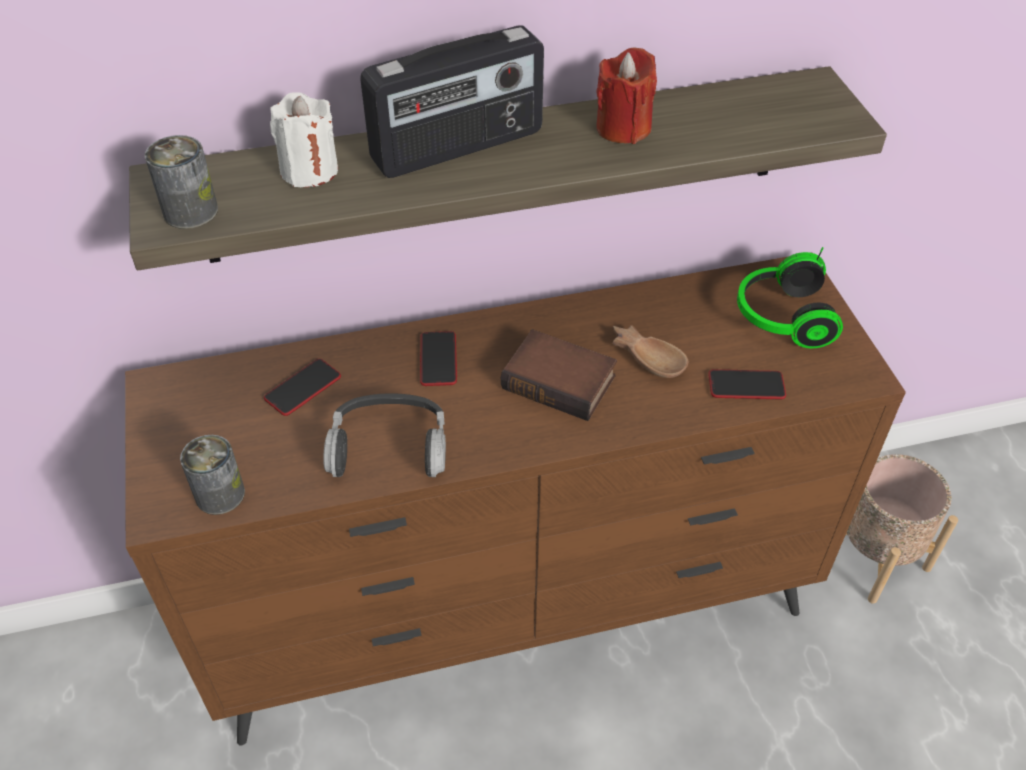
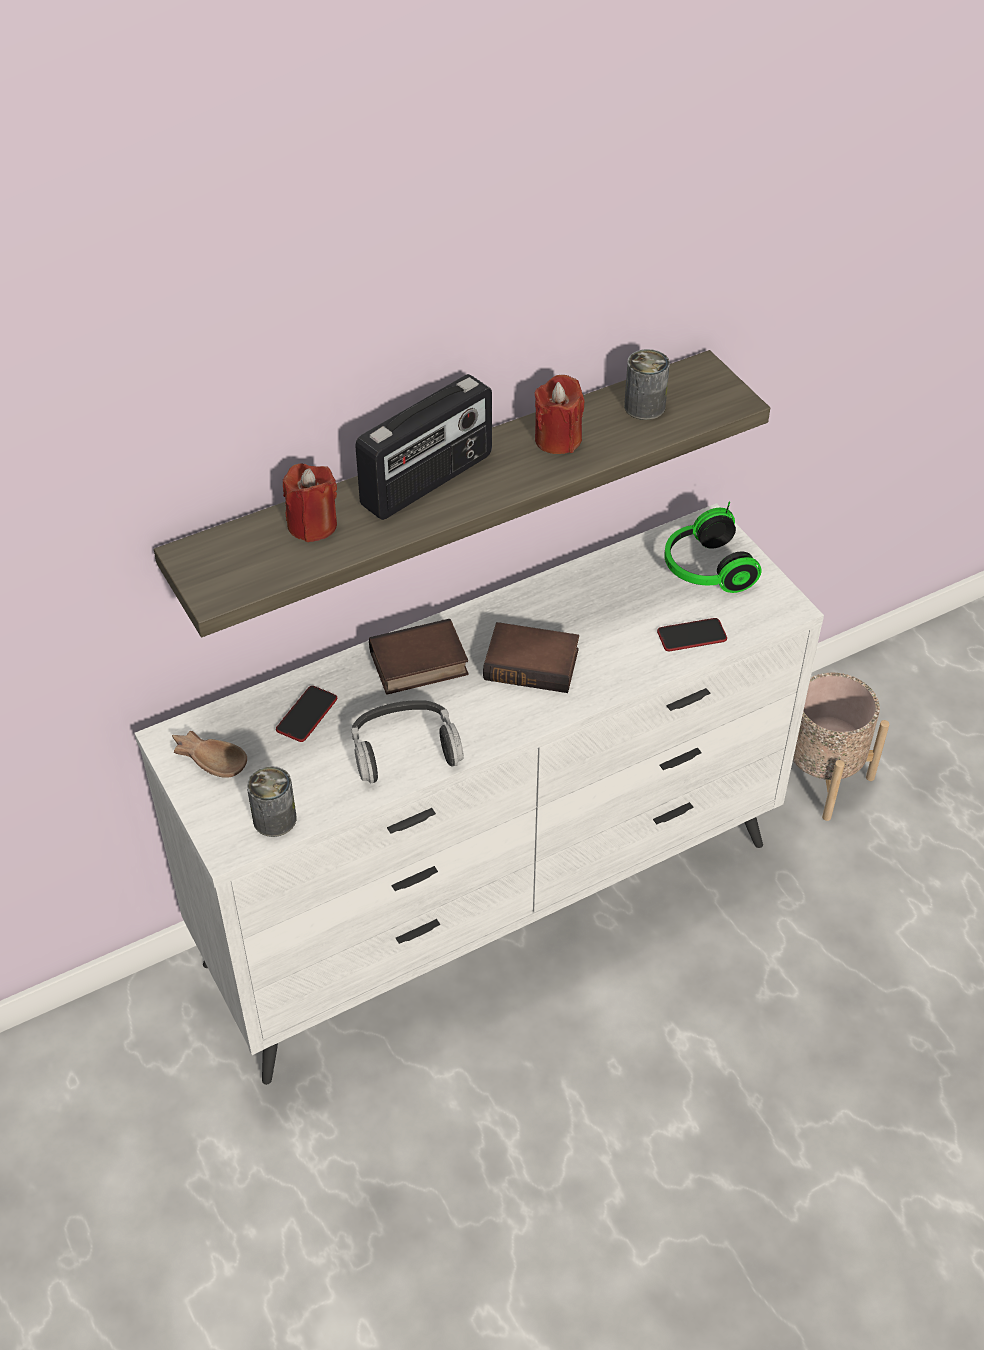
camera: 15 degrees left, 0 degrees up
brown dresser [125,256,906,745] -> white dresser [134,503,824,1085]
can [145,135,218,229] -> can moved to [624,349,670,420]
white candle [270,92,338,187] -> red candle [283,463,337,542]
phone [420,331,457,386] -> book [369,619,468,695]
brown bowl [613,325,689,378] -> brown bowl moved to [172,731,247,778]

